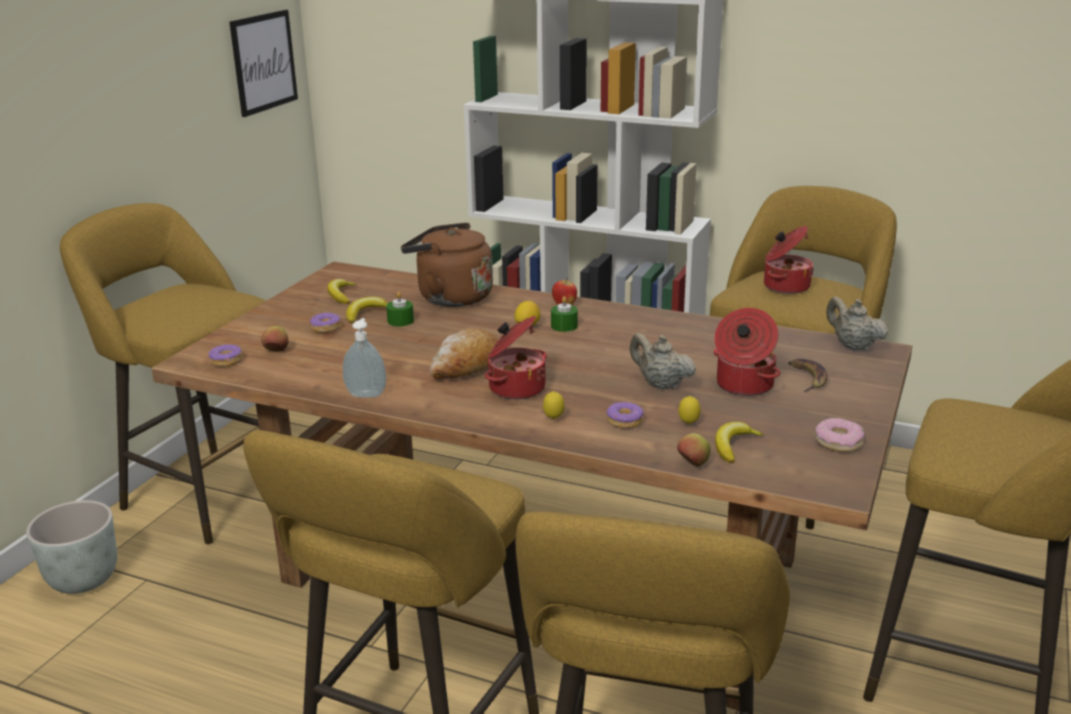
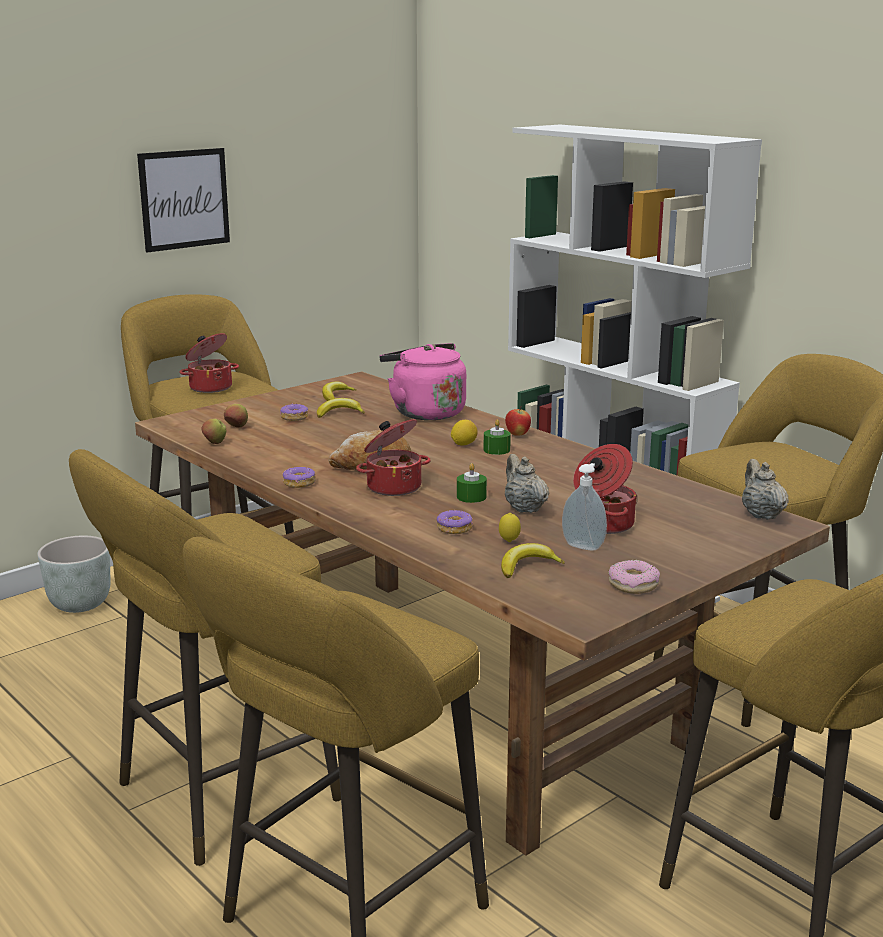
camera: 25 degrees right, 5 degrees down
donut [208,344,242,367] -> donut moved to [283,467,316,488]
picture [229,10,298,117] -> picture moved to [137,148,230,253]
soap dispenser [342,318,387,398] -> soap dispenser moved to [562,463,607,551]
green candle [386,292,414,327] -> green candle moved to [457,463,487,503]
brown kettle [401,222,493,307] -> pink kettle [380,343,466,420]
lemon [543,391,565,419] -> none
apple [677,433,711,467] -> apple moved to [201,419,226,444]
cooking pot [764,226,814,294] -> cooking pot moved to [179,333,239,393]
banana [788,359,828,392] -> none

